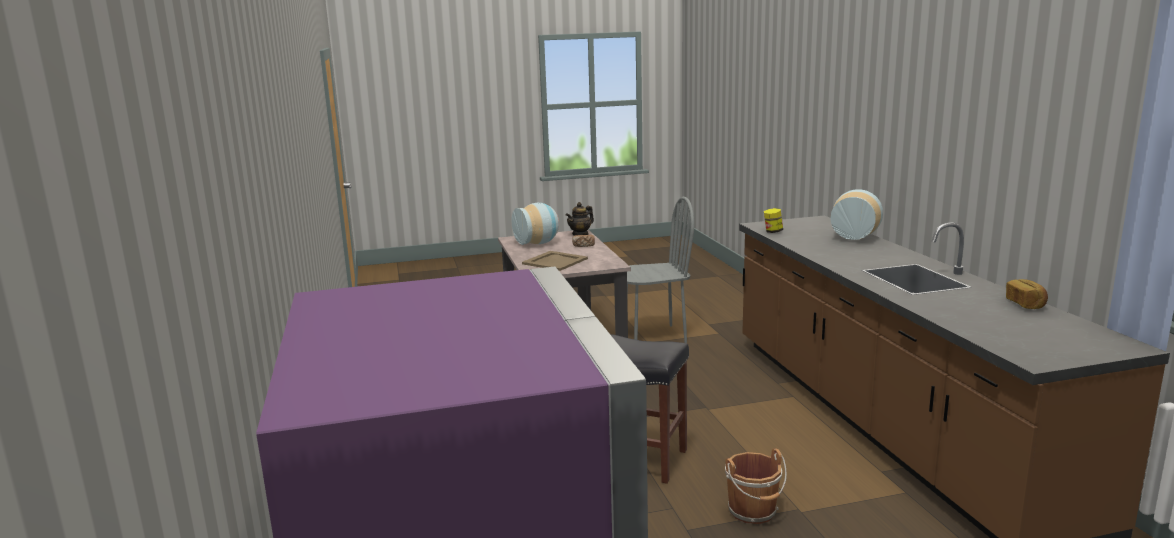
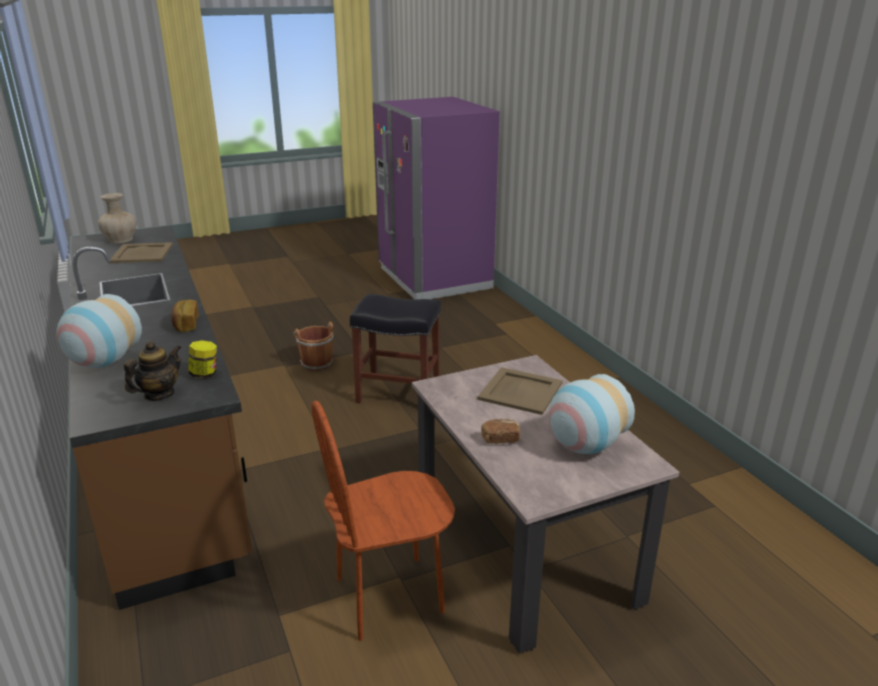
camera: 170 degrees right, 10 degrees up
teapot [566,202,594,236] -> teapot moved to [124,341,181,401]
grey chair [627,196,694,343] -> brown chair [311,401,455,641]
bread [1006,279,1048,309] -> bread moved to [171,300,198,332]
none -> beige vase [98,193,136,243]
none -> beige tray [109,242,173,263]

